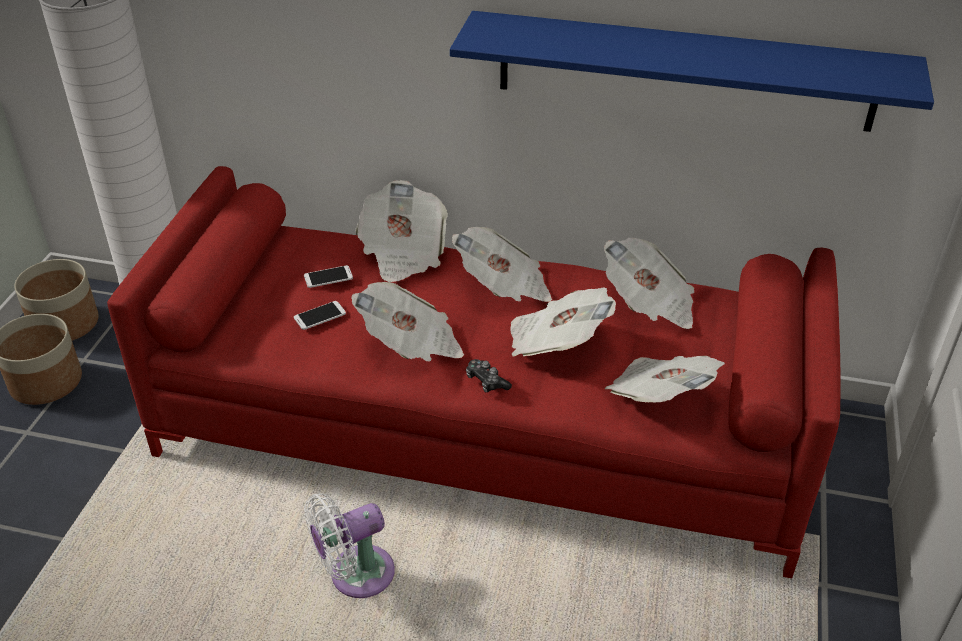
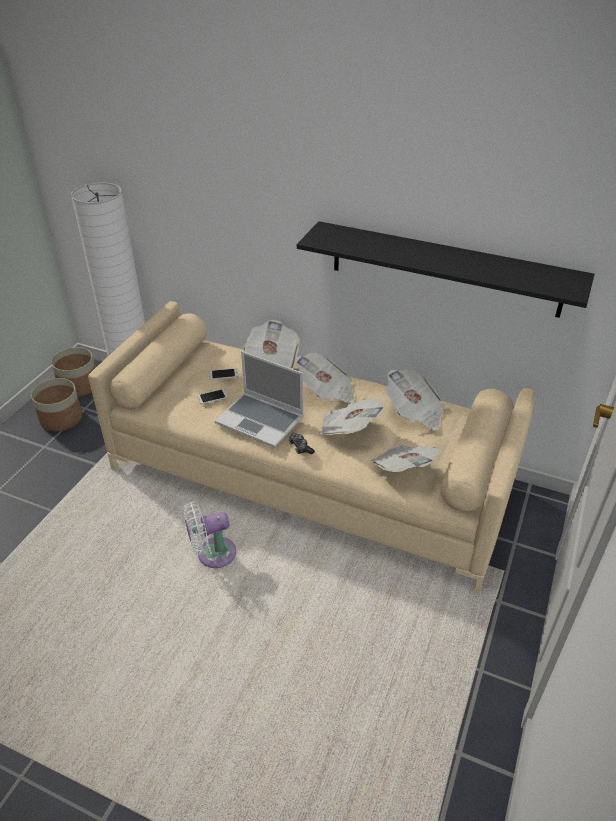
camera: 10 degrees right, 0 degrees up
red sofa [107,166,841,578] -> beige sofa [88,301,535,594]
newspaper [352,282,464,362] -> laptop [215,351,304,448]
blue shelf [450,11,934,132] -> black shelf [297,221,595,318]

